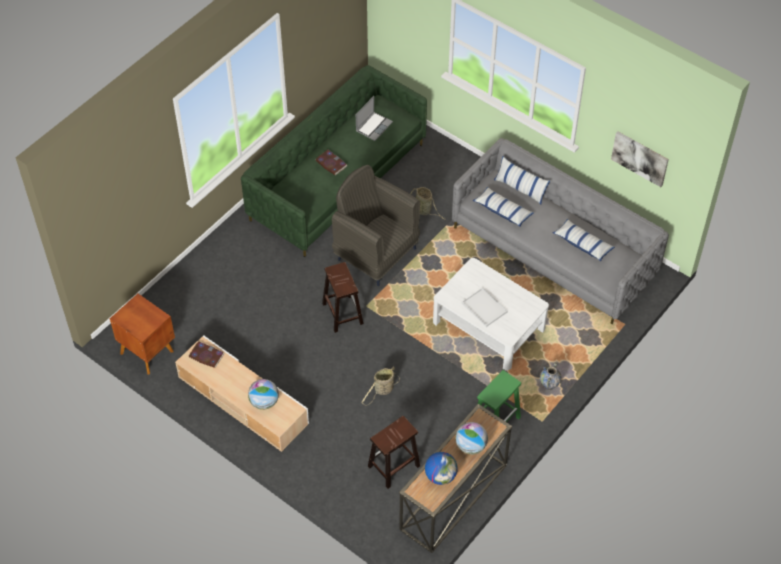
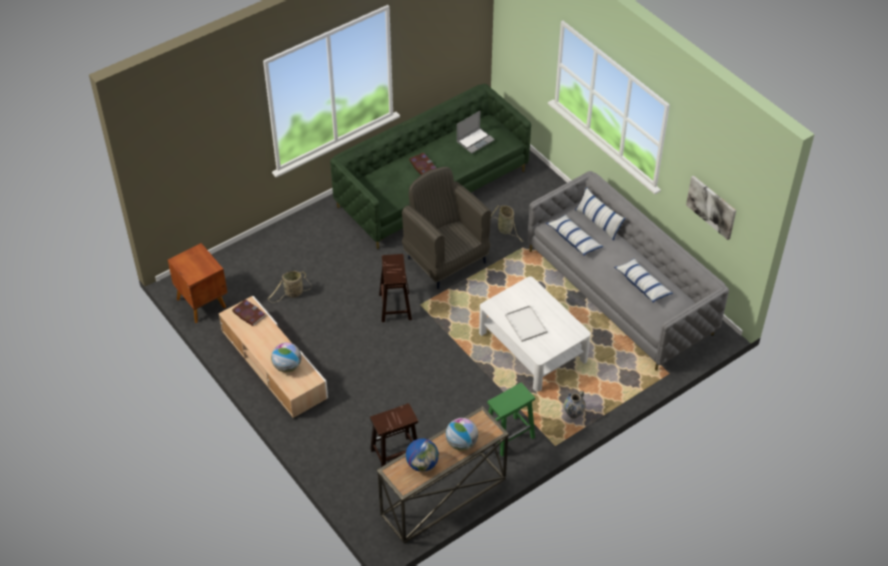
camera: 15 degrees right, 5 degrees down
basket [361,366,400,405] -> basket moved to [268,271,312,303]

